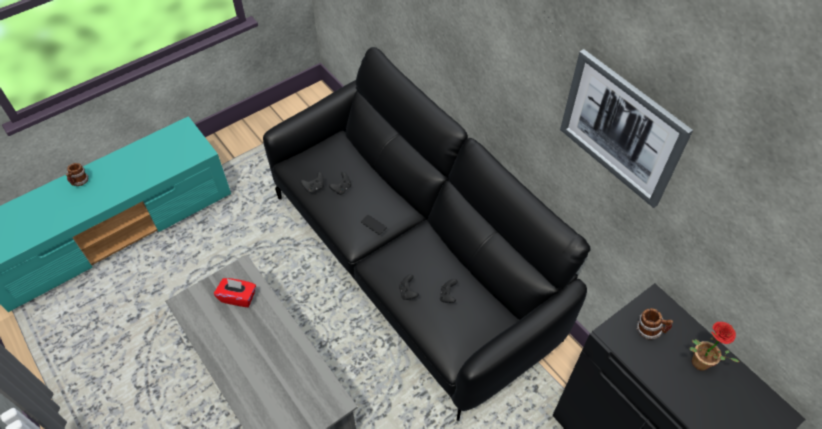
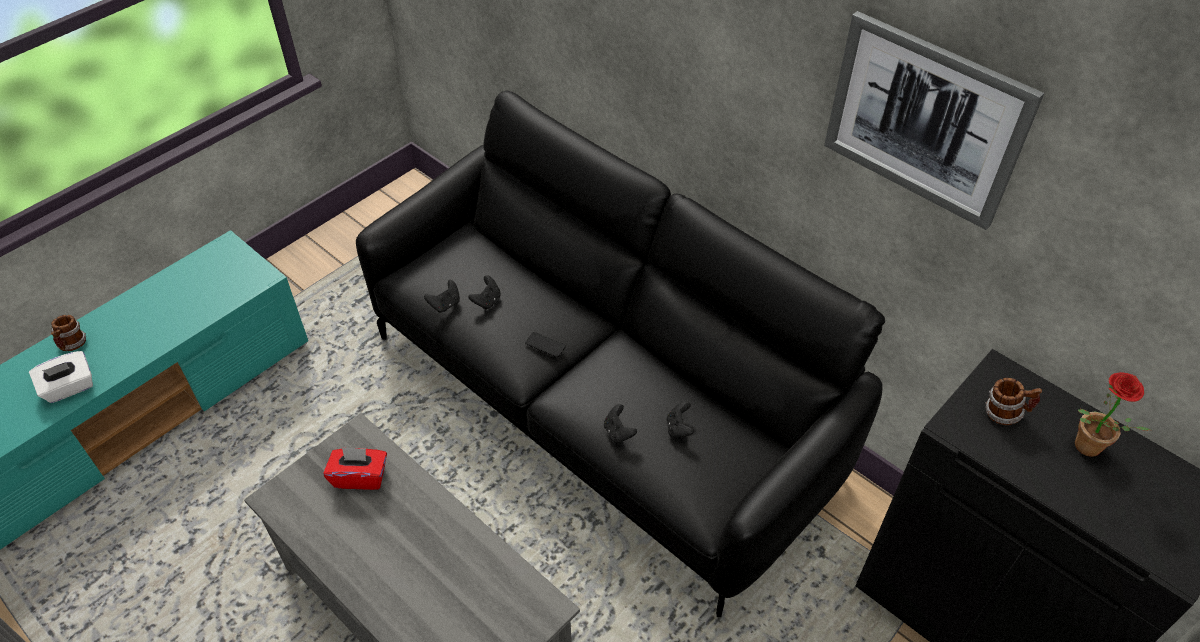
camera: 10 degrees left, 5 degrees down
none -> white tissue box [29,351,93,403]

